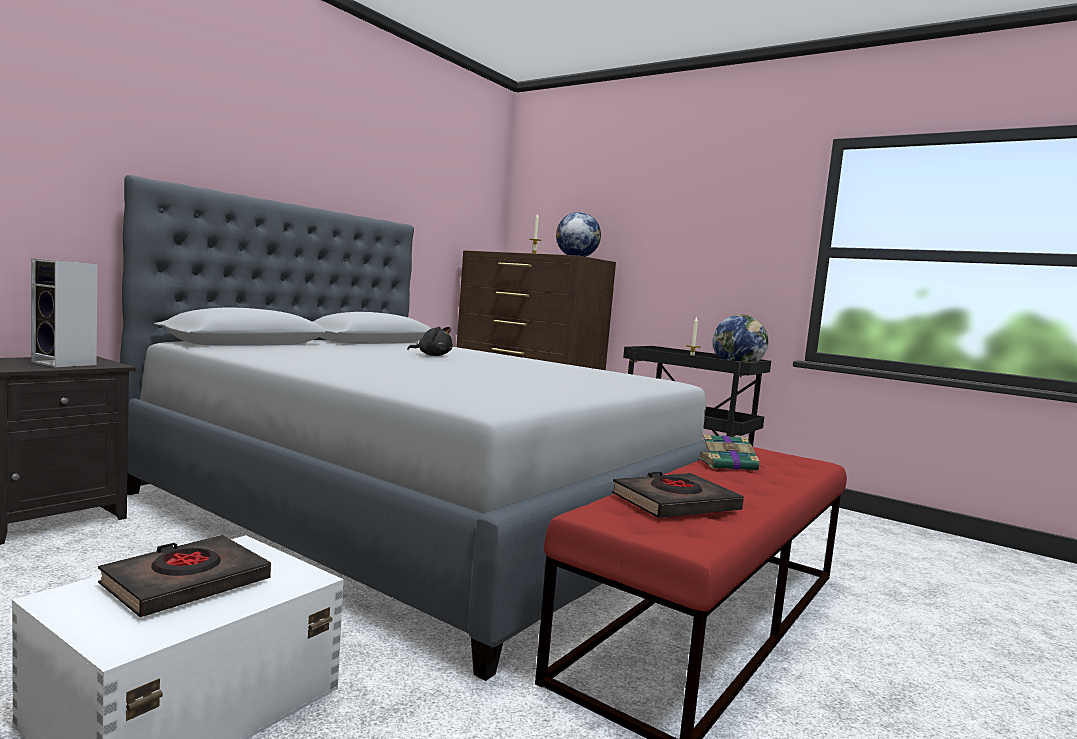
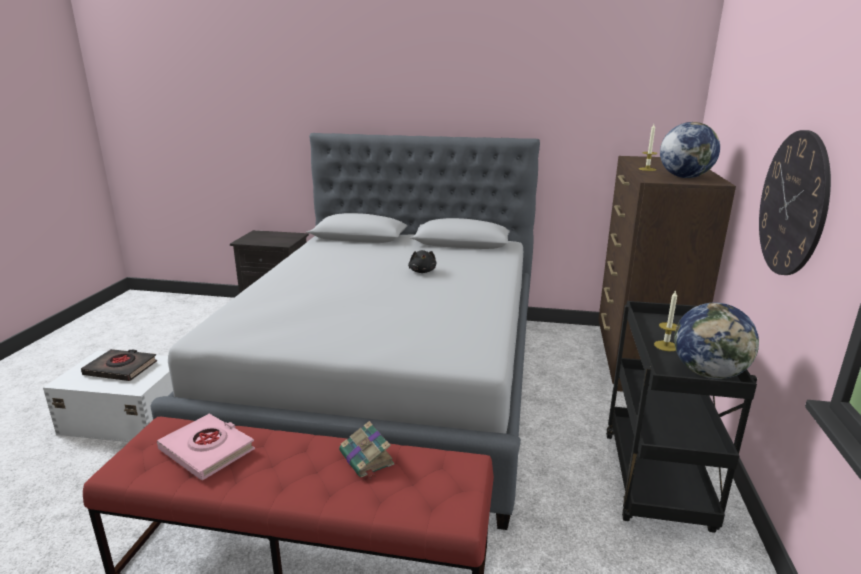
camera: 65 degrees right, 15 degrees up
speaker [31,259,97,367] -> none
black book [612,472,744,518] -> pink book [157,414,255,480]
none -> wall clock [759,130,831,275]

